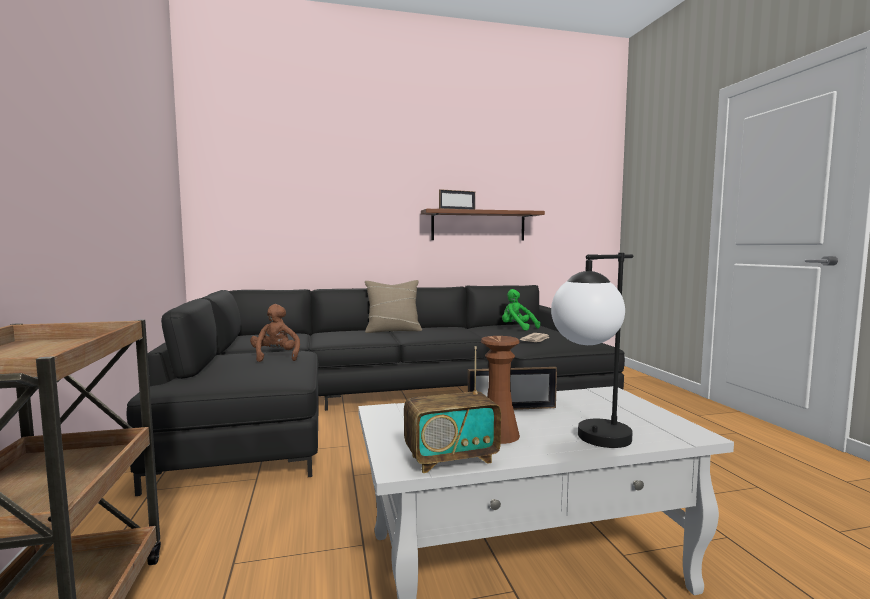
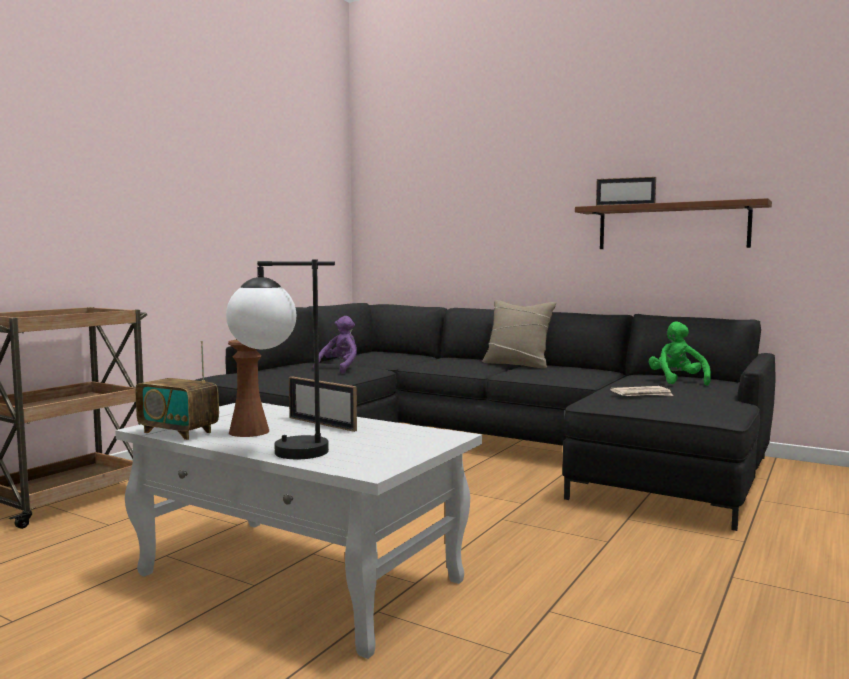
camera: 45 degrees right, 0 degrees up
brown plush toy [250,304,300,362] -> purple plush toy [313,316,357,374]

